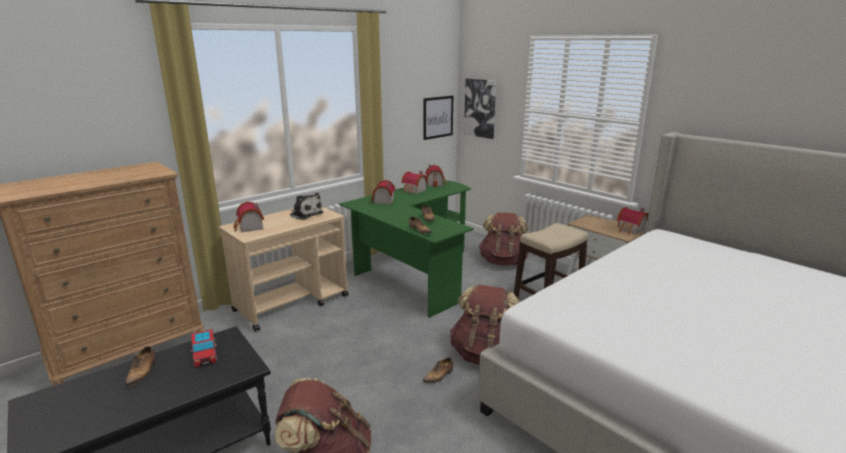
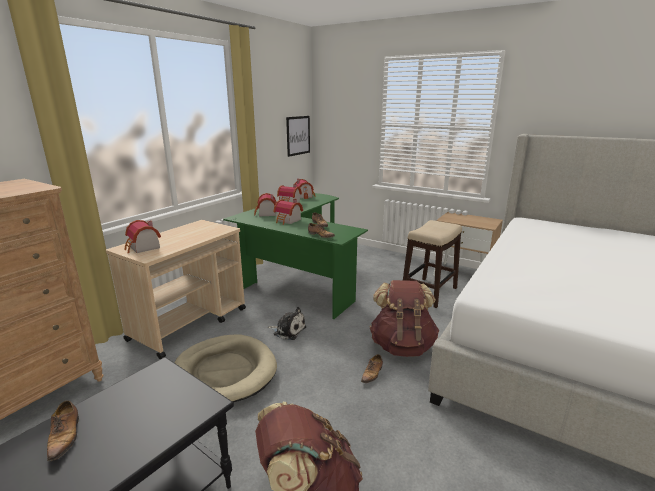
camera: 15 degrees left, 0 degrees up
toy car [190,329,217,368] -> none
plush toy [290,193,323,220] -> plush toy moved to [268,307,306,340]
picture [464,78,496,139] -> none
brown backpack [479,212,529,266] -> none
toy house [617,207,649,235] -> toy house moved to [274,199,303,225]
none -> beige dog bed [175,334,277,403]

